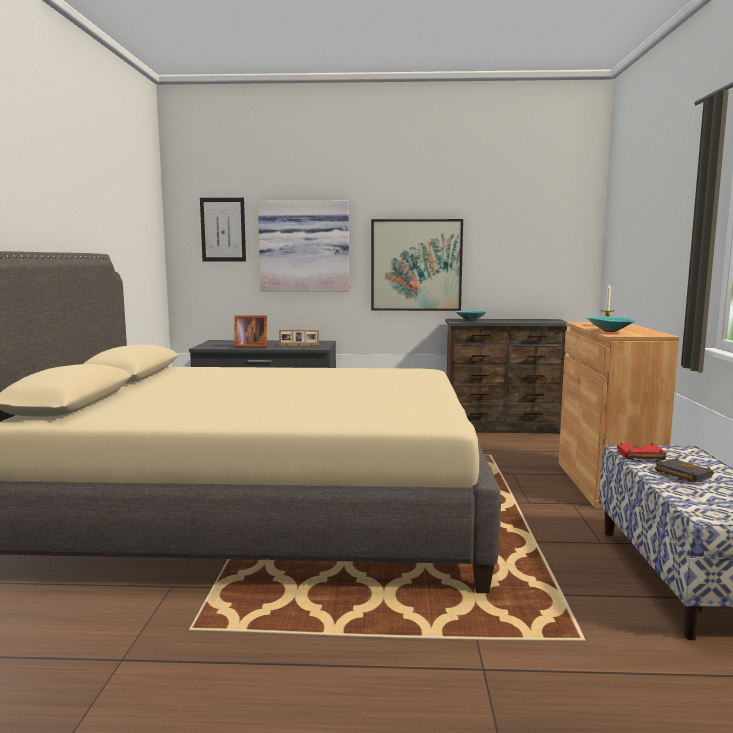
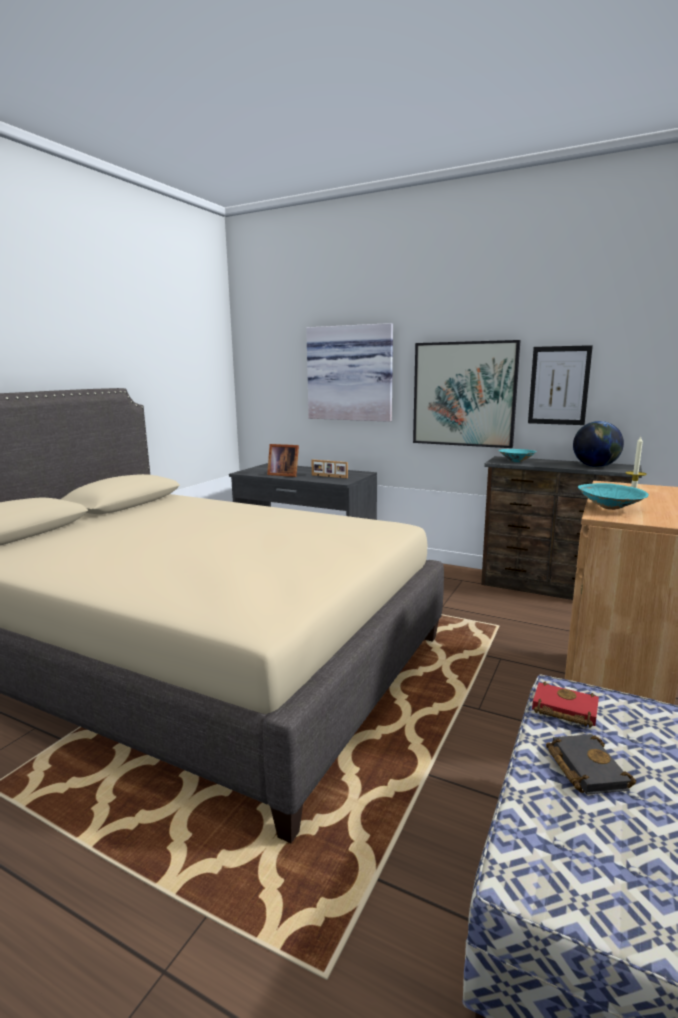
camera: 25 degrees right, 5 degrees up
picture [200,198,246,261] -> picture moved to [528,345,593,425]
none -> globe [573,421,624,467]

